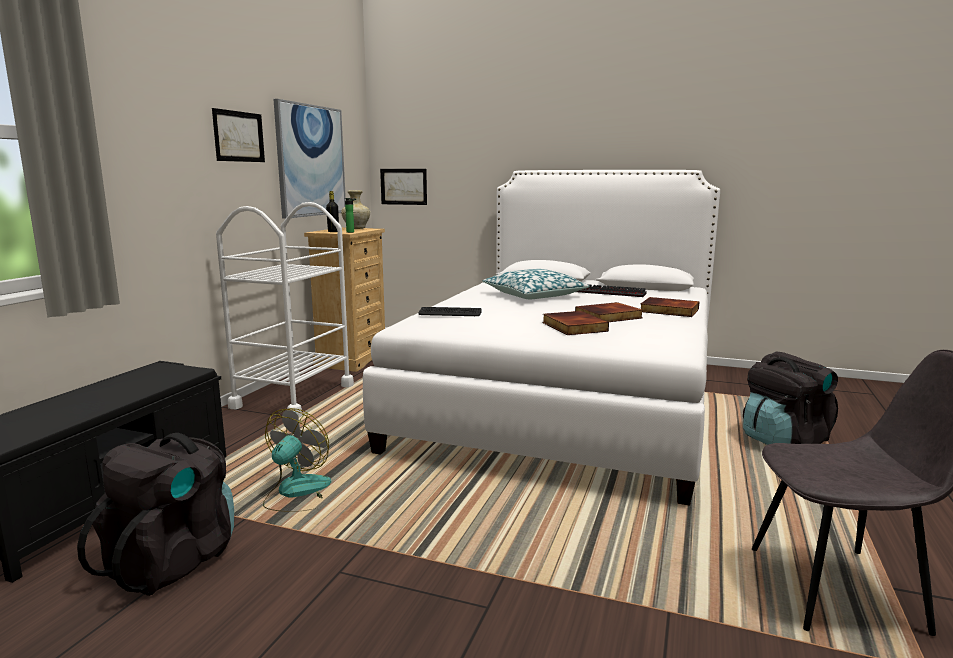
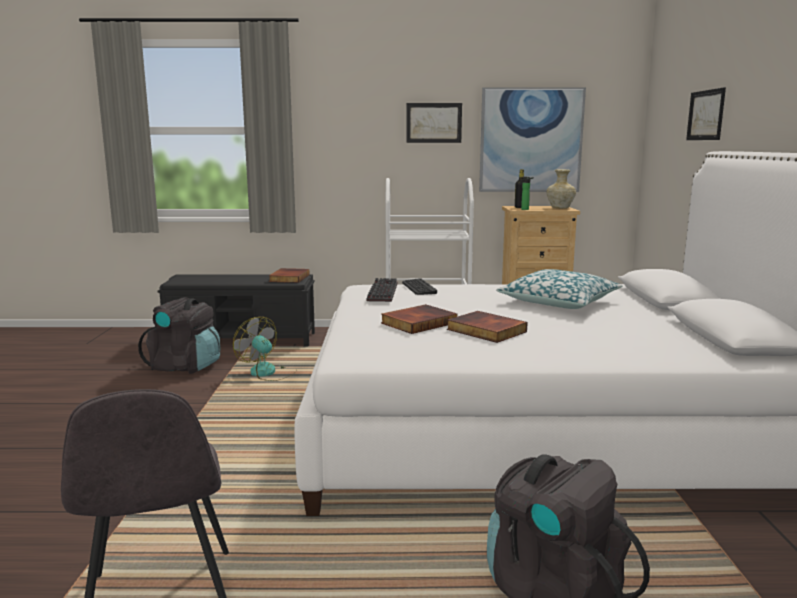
camera: 70 degrees right, 0 degrees up
fan [263,408,331,512] -> fan turned 135 degrees counterclockwise [233,317,296,381]
picture [380,169,427,205] -> picture moved to [686,87,726,140]
keyboard [577,284,647,297] -> keyboard moved to [367,278,397,302]
book [641,297,700,317] -> book moved to [269,268,310,283]

